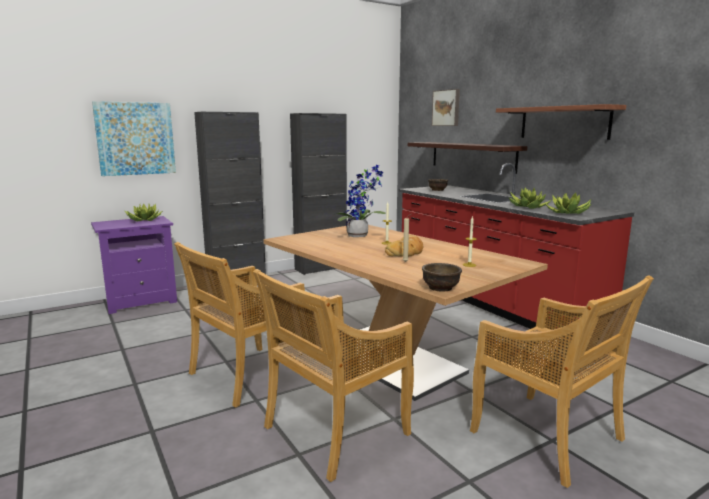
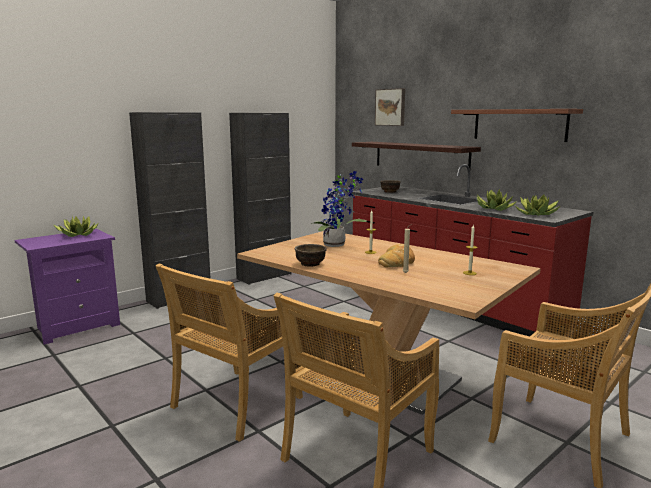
camera: 10 degrees left, 0 degrees up
picture [92,101,176,176] -> none
brown bowl [422,263,462,292] -> brown bowl moved to [295,244,327,267]

